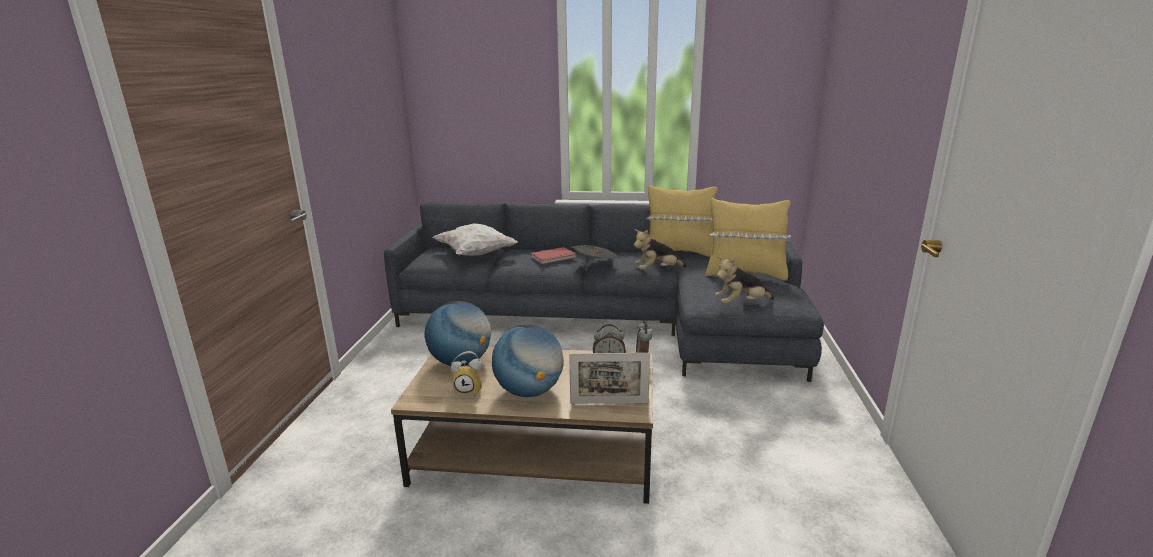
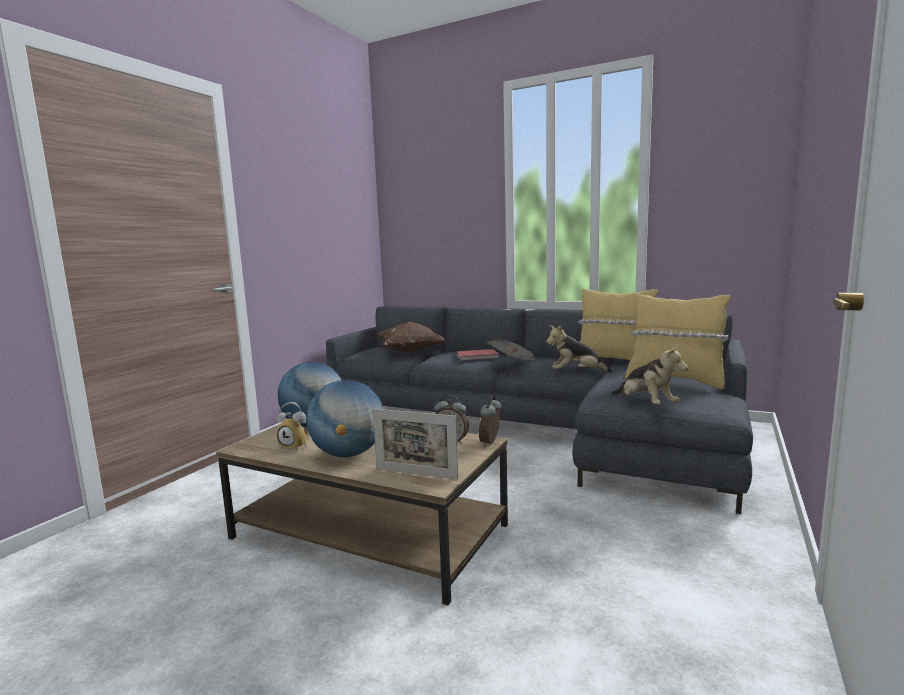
camera: 20 degrees right, 10 degrees down
white pillow [433,224,518,256] -> brown pillow [376,322,446,352]
plush toy [715,257,774,304] -> plush toy turned 120 degrees counterclockwise [612,343,688,404]

